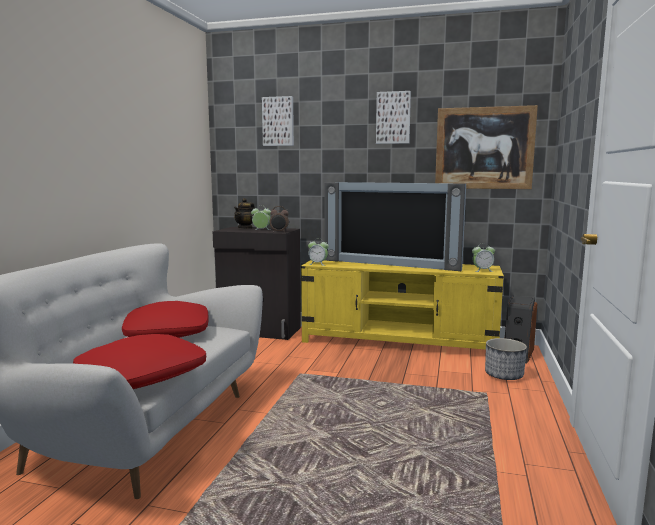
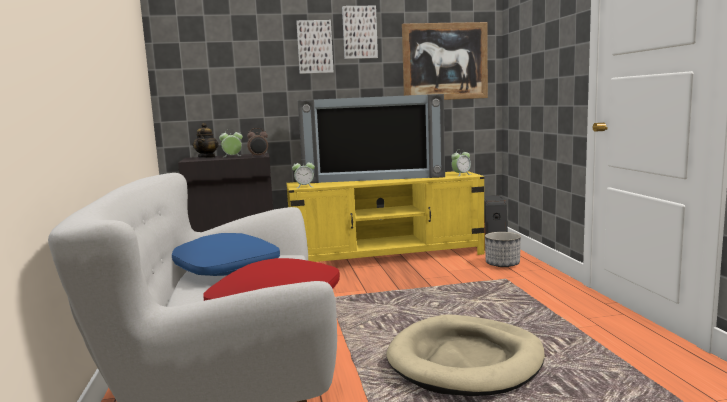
camera: 25 degrees left, 0 degrees up
red pillow [122,301,209,338] -> blue pillow [172,233,280,276]
picture [262,96,294,146] -> picture moved to [296,20,333,74]
none -> beige dog bed [387,315,545,396]

